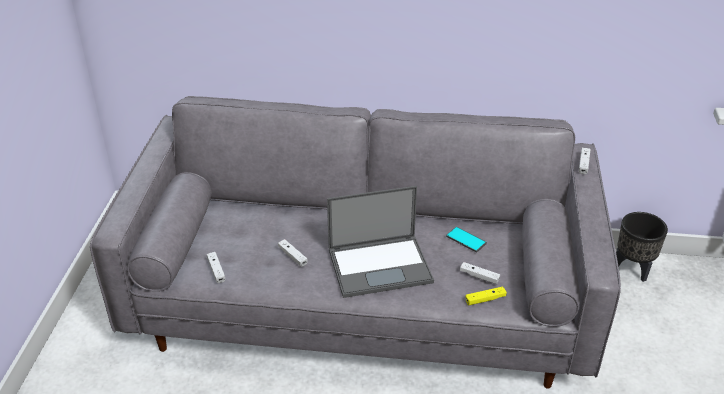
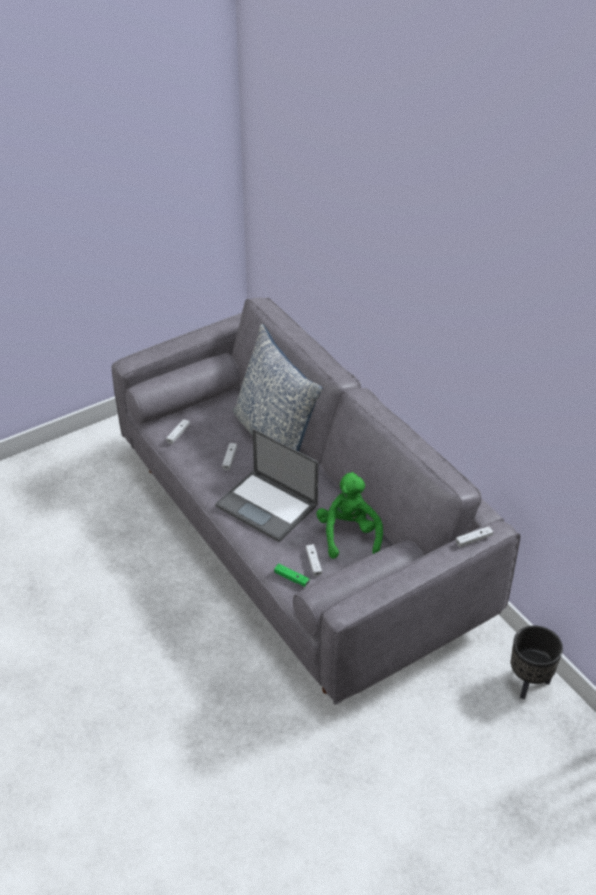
camera: 50 degrees right, 5 degrees up
phone [446,227,487,252] -> green plush toy [316,472,383,559]
yellow game controller [465,286,507,305] -> green game controller [274,564,309,587]
none -> pillow [233,324,323,451]

